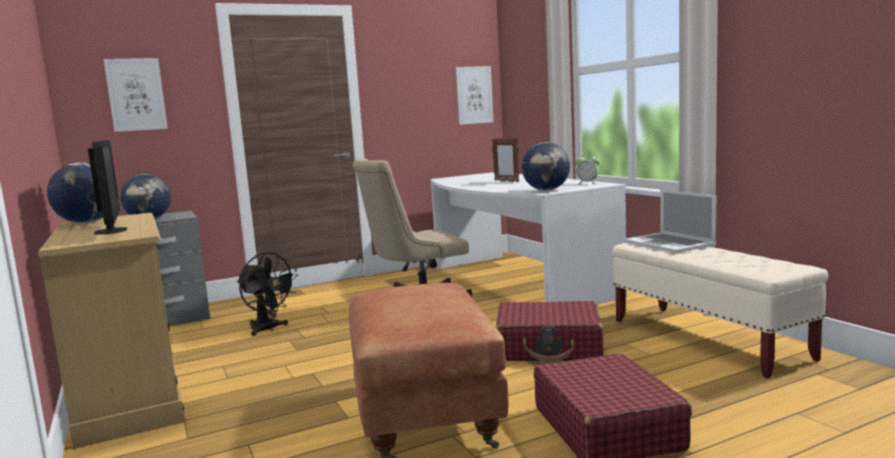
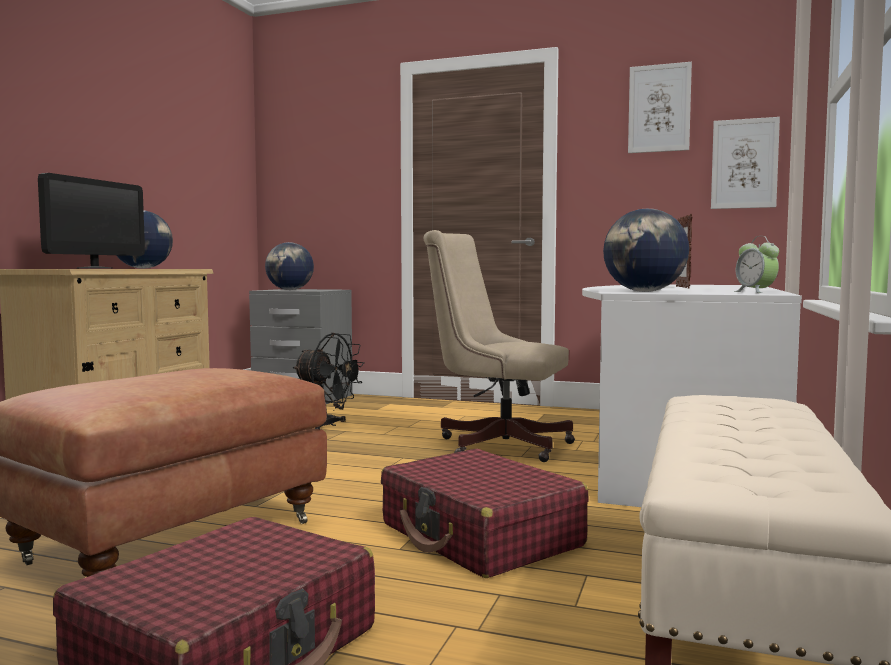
camera: 45 degrees right, 5 degrees down
picture [104,58,168,132] -> picture moved to [628,62,692,153]
black fan [237,252,298,336] -> black fan turned 60 degrees counterclockwise [293,333,365,429]
laptop [624,189,716,253] -> none

